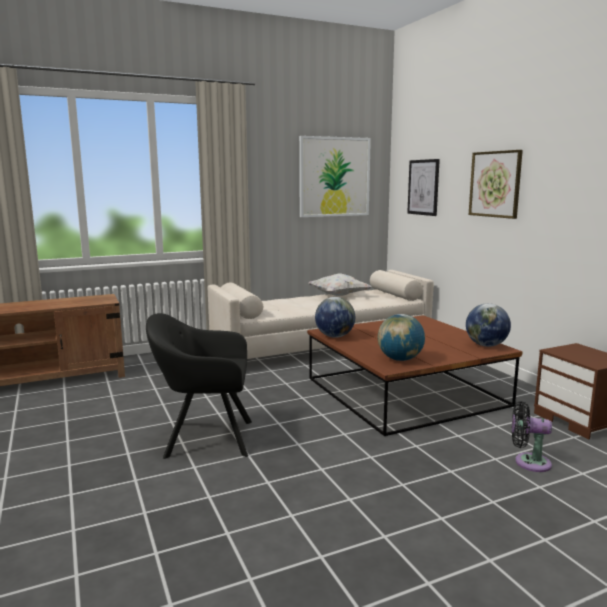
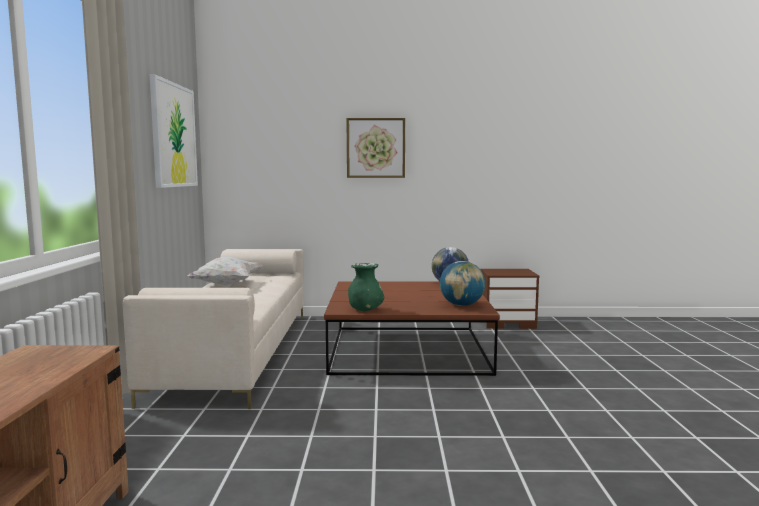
camera: 65 degrees left, 5 degrees down
black armchair [146,313,252,459] -> none
globe [315,297,355,338] -> green vase [348,263,384,311]
picture [407,159,440,216] -> none
black fan [512,401,552,472] -> none

